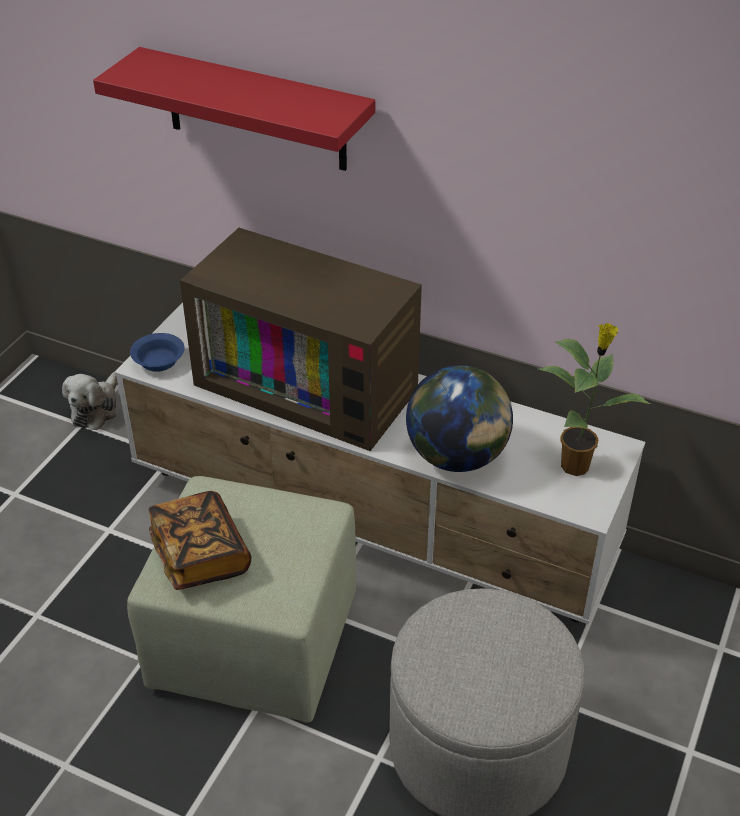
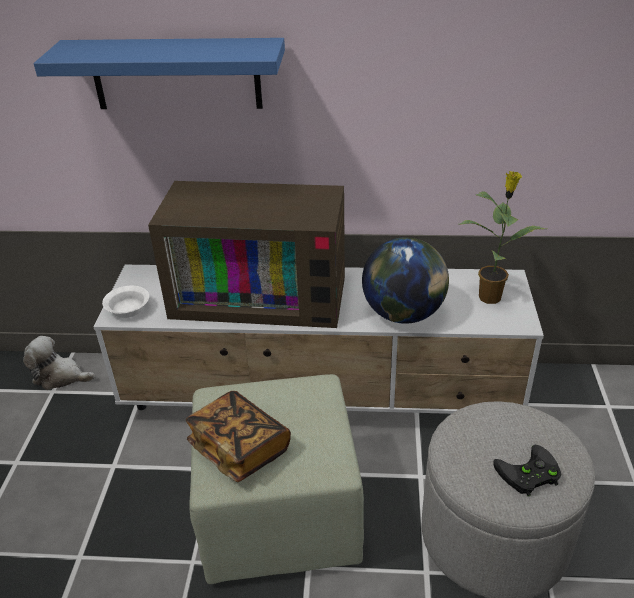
camera: 20 degrees left, 5 degrees down
plush toy [62,372,117,430] -> plush toy turned 105 degrees clockwise [23,336,95,390]
red shelf [93,47,375,171] -> blue shelf [34,38,285,109]
blue bowl [130,333,185,372] -> white bowl [102,286,149,318]
none -> black game controller [493,444,561,496]

